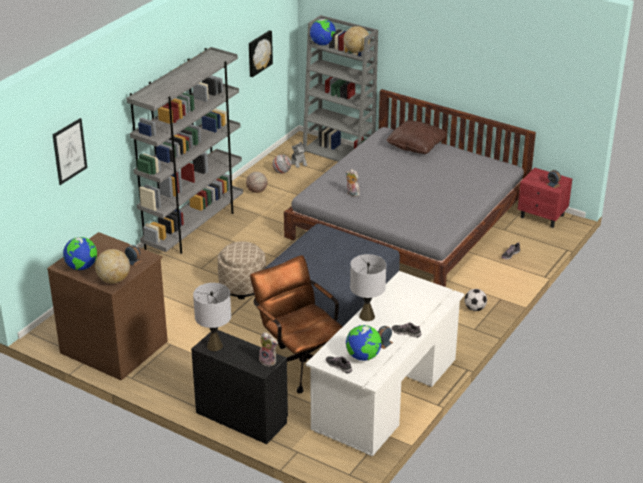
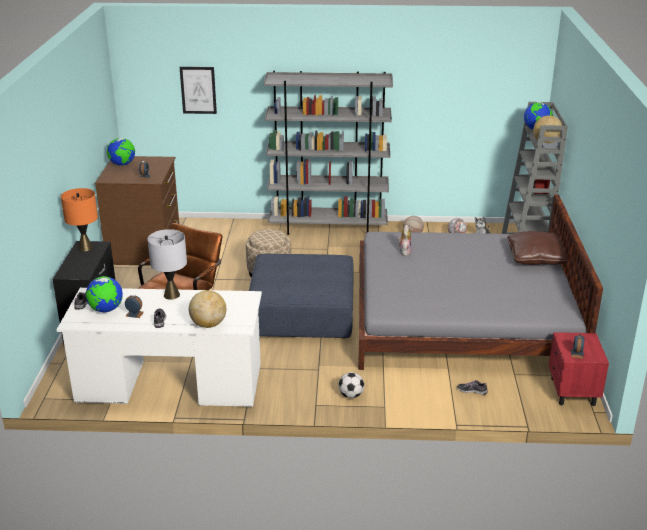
camera: 60 degrees right, 5 degrees down
globe [95,249,130,283] -> globe moved to [189,290,226,328]
grey table lamp [193,283,231,351] -> orange table lamp [61,188,98,251]
picture [249,30,273,77] -> none
plush toy [259,332,278,367] -> none

